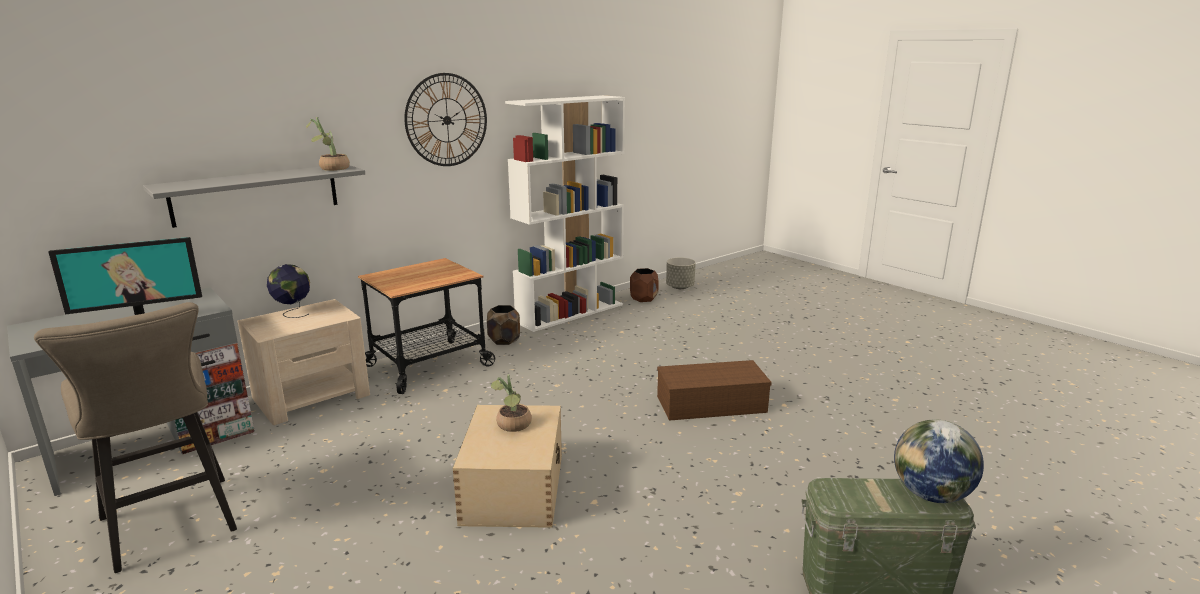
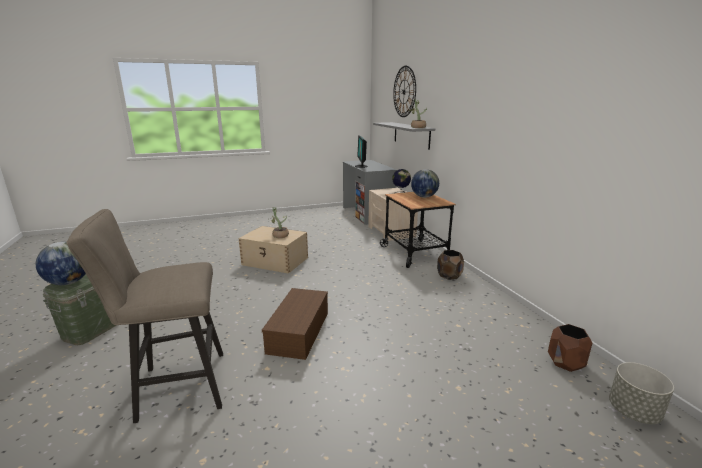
camera: 110 degrees right, 0 degrees up
beige stool [34,302,237,573] -> beige stool moved to [66,209,223,423]
wall clock [404,73,487,166] -> wall clock moved to [393,66,416,117]
white bookcase [505,95,625,332] -> none
none -> globe [411,169,439,198]

